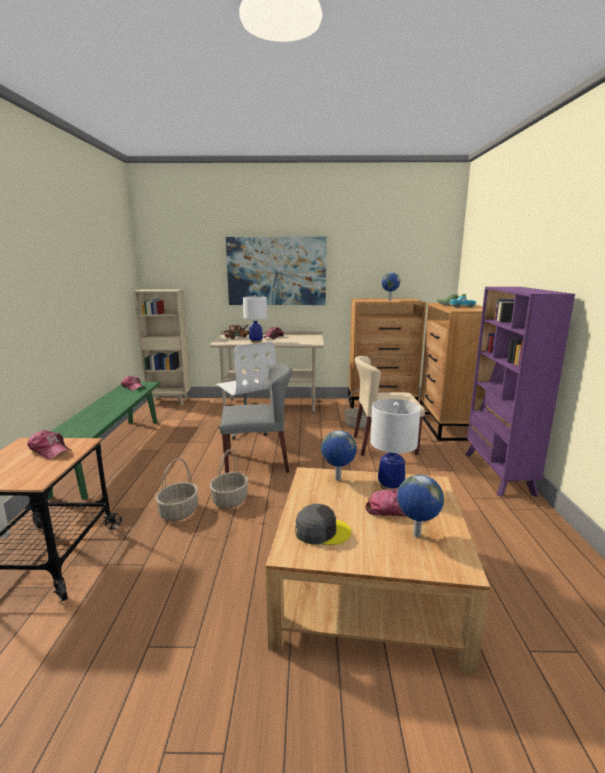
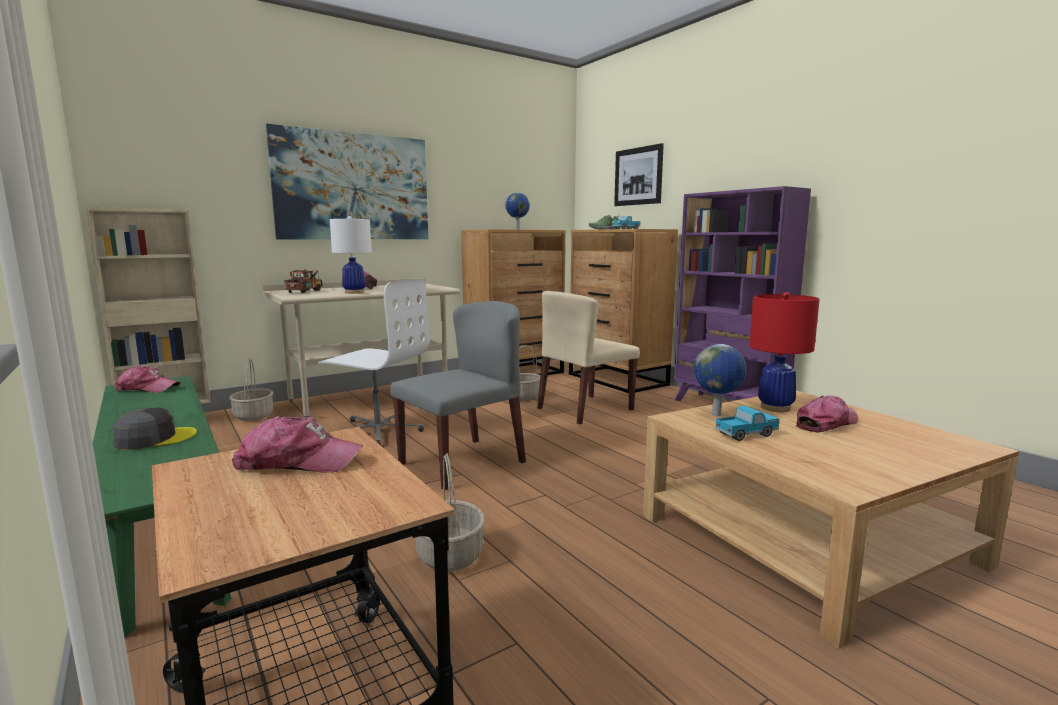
camera: 35 degrees left, 5 degrees down
basket [209,449,248,509] -> basket moved to [229,358,273,421]
grey cap [295,504,351,545] -> grey cap moved to [112,407,197,450]
white table lamp [370,399,421,490] -> red table lamp [749,292,820,412]
globe [397,475,444,538] -> none
none -> picture [614,143,664,206]
none -> toy truck [715,406,780,441]

